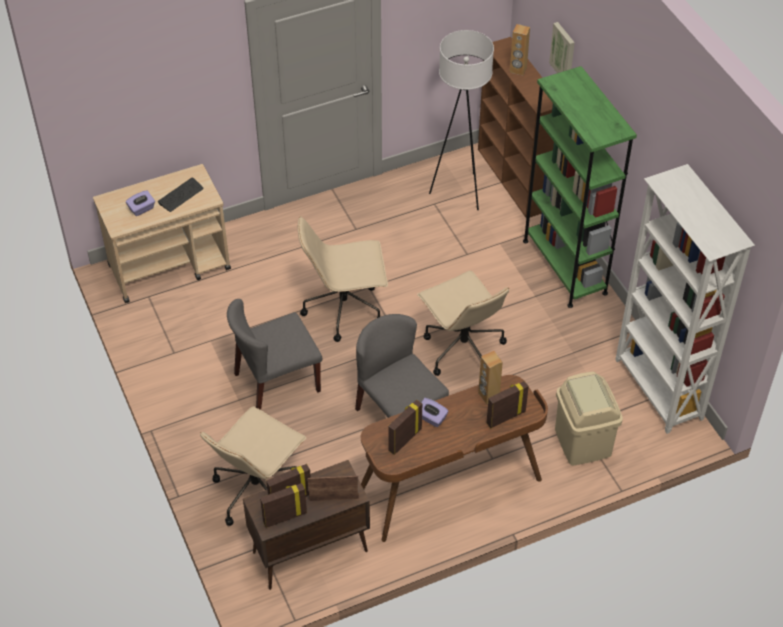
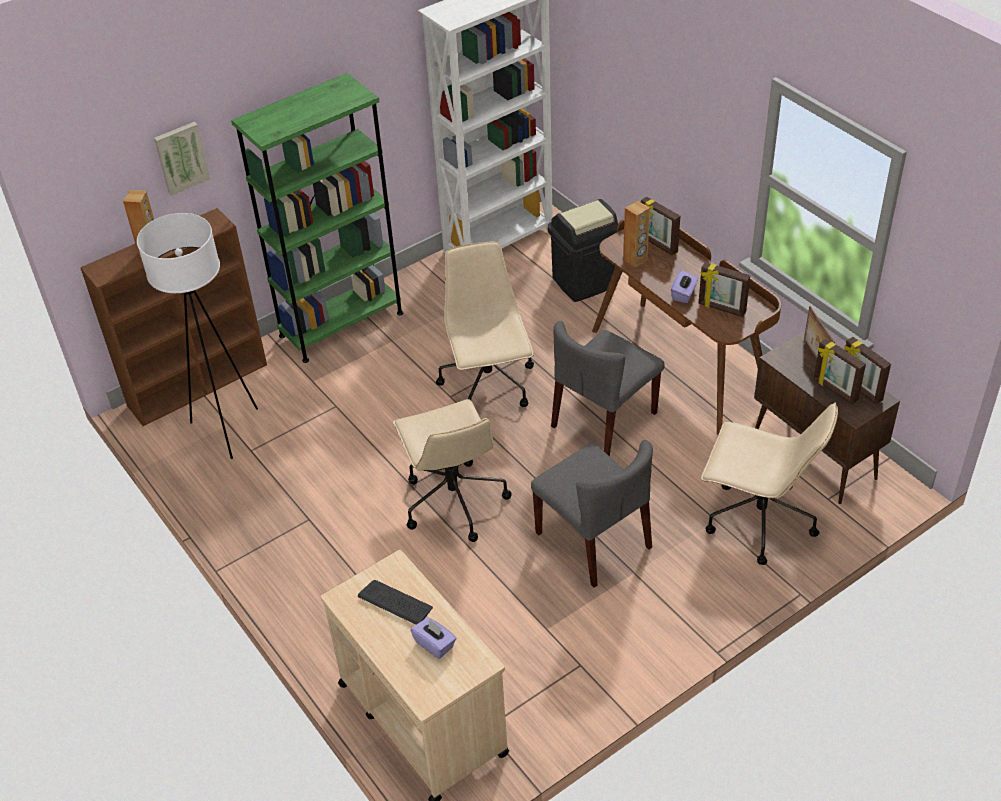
camera: 100 degrees left, 5 degrees down
beige office chair [417,271,509,376] -> beige office chair turned 60 degrees counterclockwise [436,242,534,407]
beige trash can [555,372,623,465] -> black trash can [548,199,618,302]

